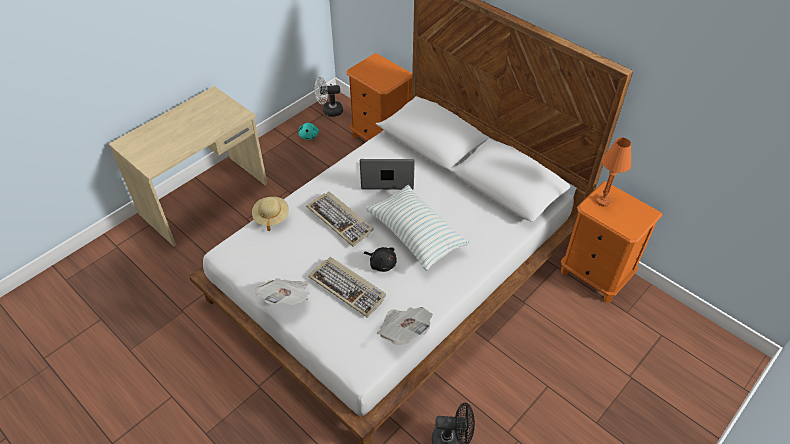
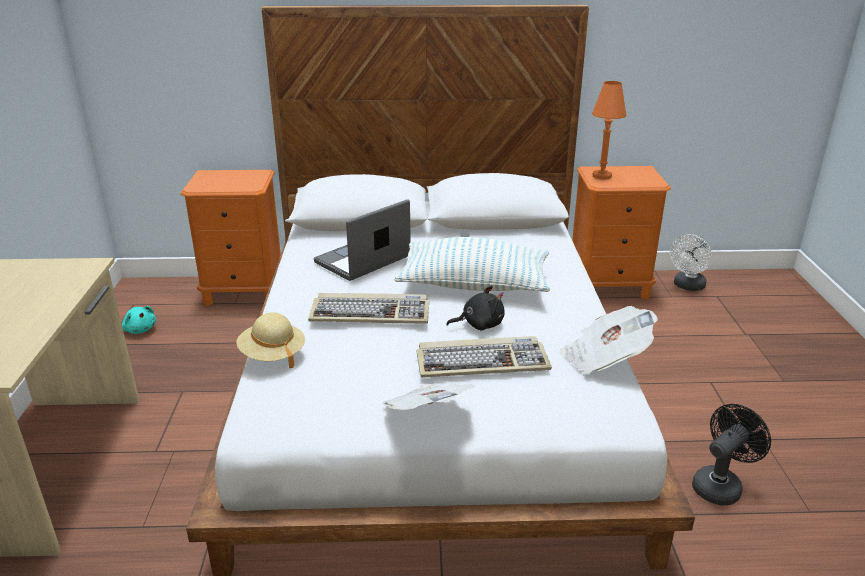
camera: 45 degrees left, 20 degrees down
white fan [315,77,343,117] -> white fan moved to [670,234,712,291]

